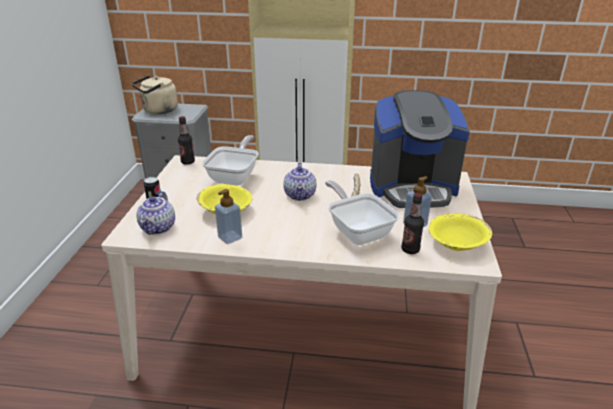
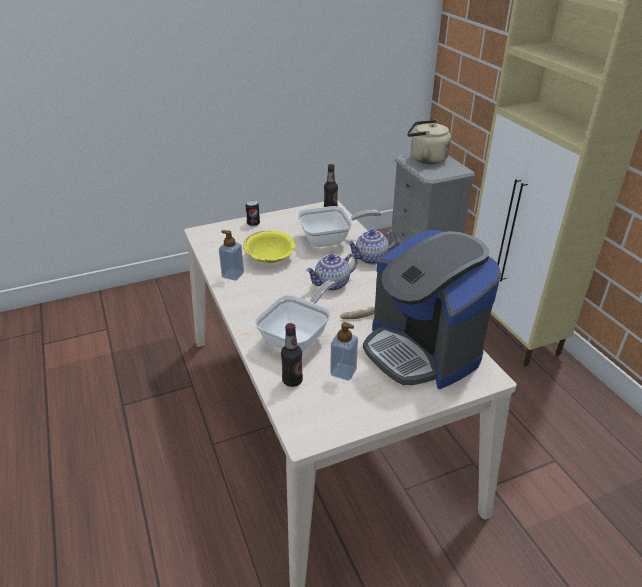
camera: 60 degrees right, 5 degrees up
teapot [137,191,175,235] -> teapot moved to [347,230,397,264]
yellow bowl [428,213,492,251] -> none

